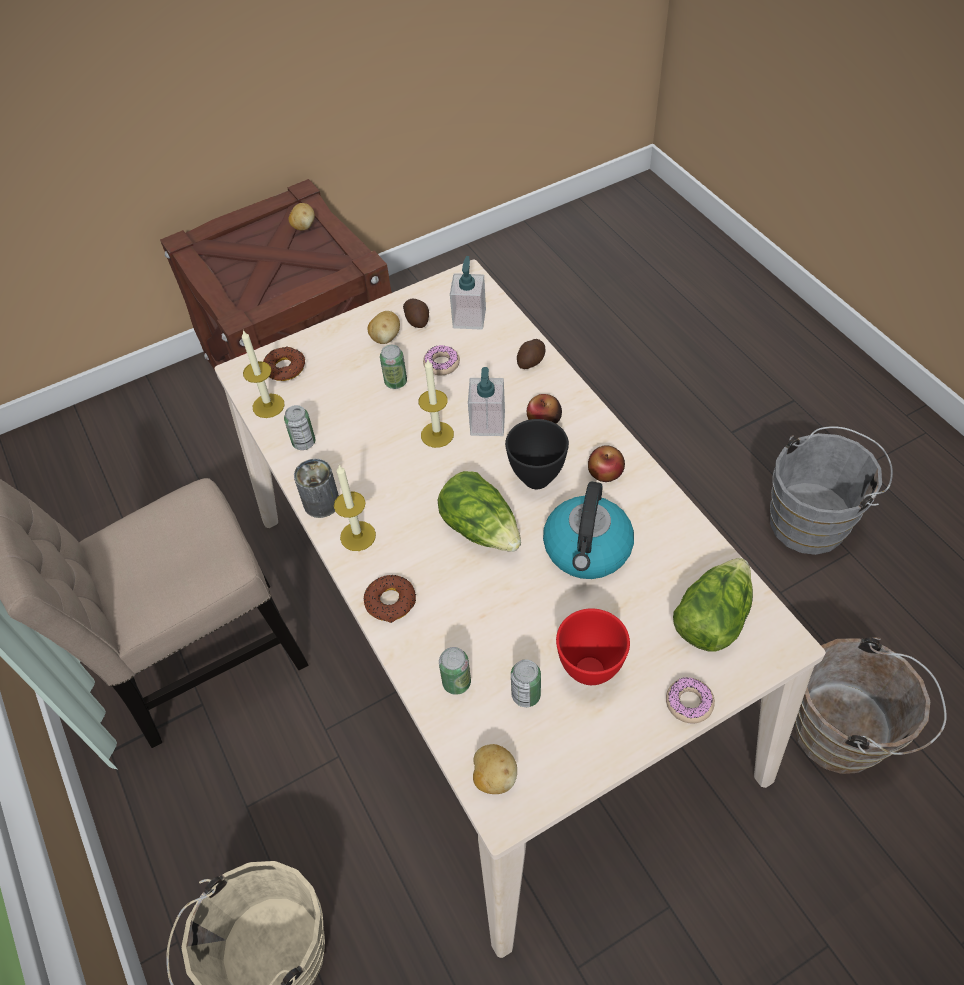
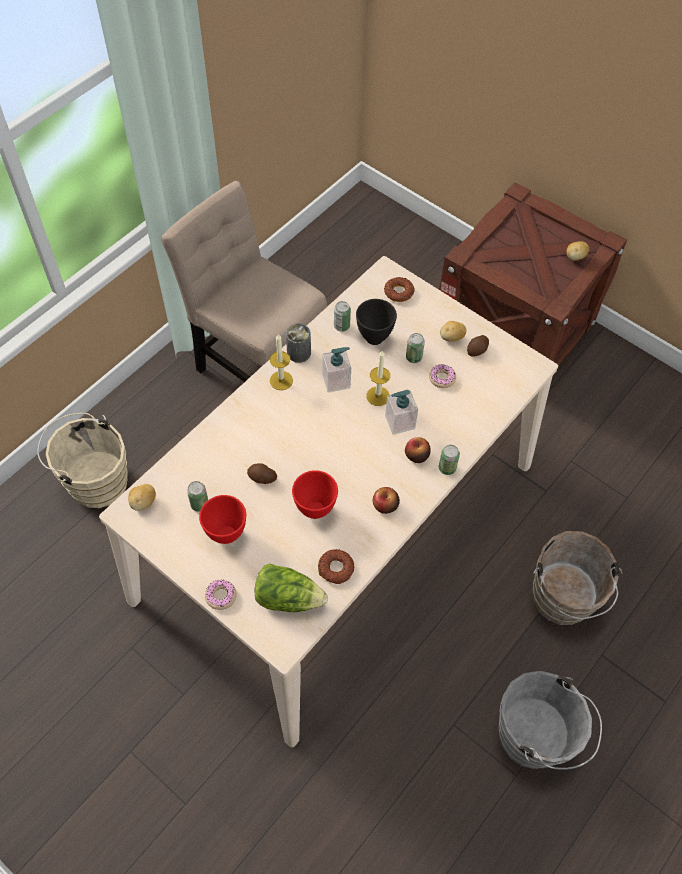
camera: 65 degrees right, 5 degrees up
candle [242,330,285,418] -> none
donut [364,575,416,623] -> donut moved to [318,549,355,584]
lettuce [438,471,521,552] -> none
can [439,647,471,695] -> can moved to [439,445,460,475]
soap dispenser [450,256,486,330] -> soap dispenser moved to [322,347,351,393]
black bowl [505,419,569,489] -> black bowl moved to [356,299,397,345]
potato [517,339,545,369] -> potato moved to [247,463,277,484]
kettle [543,482,634,579] -> red bowl [292,470,338,519]
brown bucket [795,637,947,774] -> brown bucket moved to [532,531,623,625]

